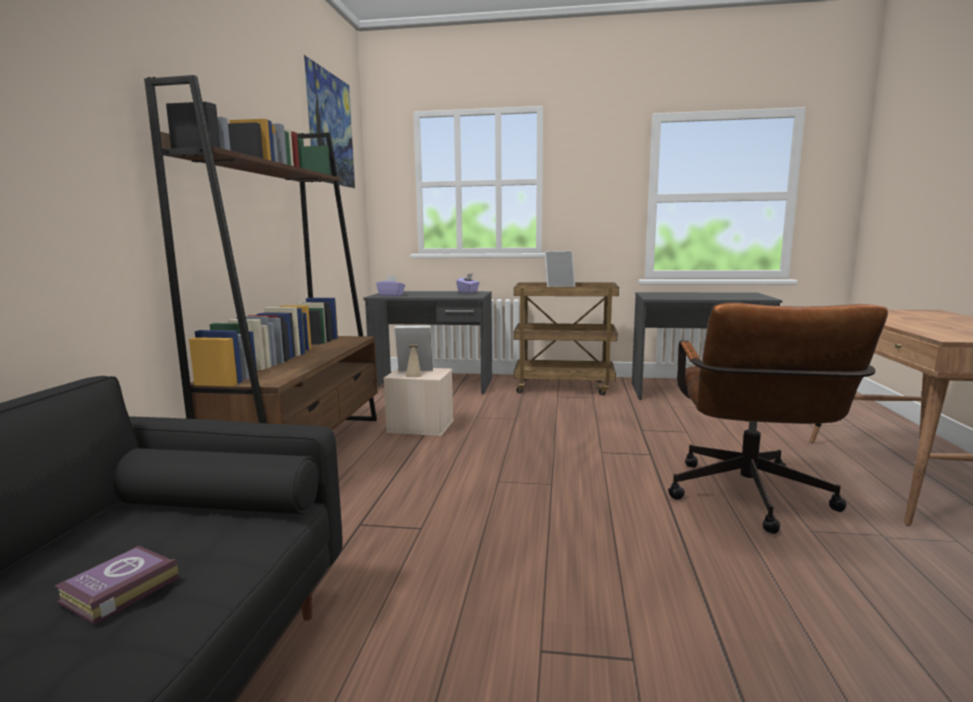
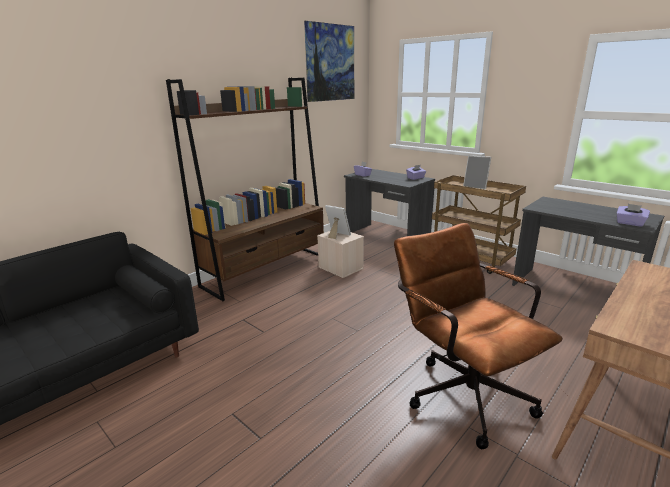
camera: 35 degrees right, 10 degrees up
book [55,546,178,625] -> none
brown office chair [668,302,888,534] -> brown office chair turned 105 degrees clockwise [394,223,563,449]
none -> purple tissue box [616,204,650,227]

